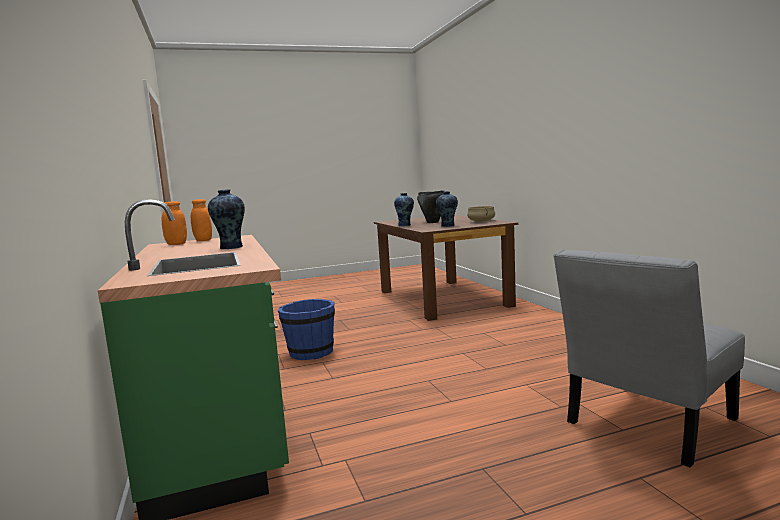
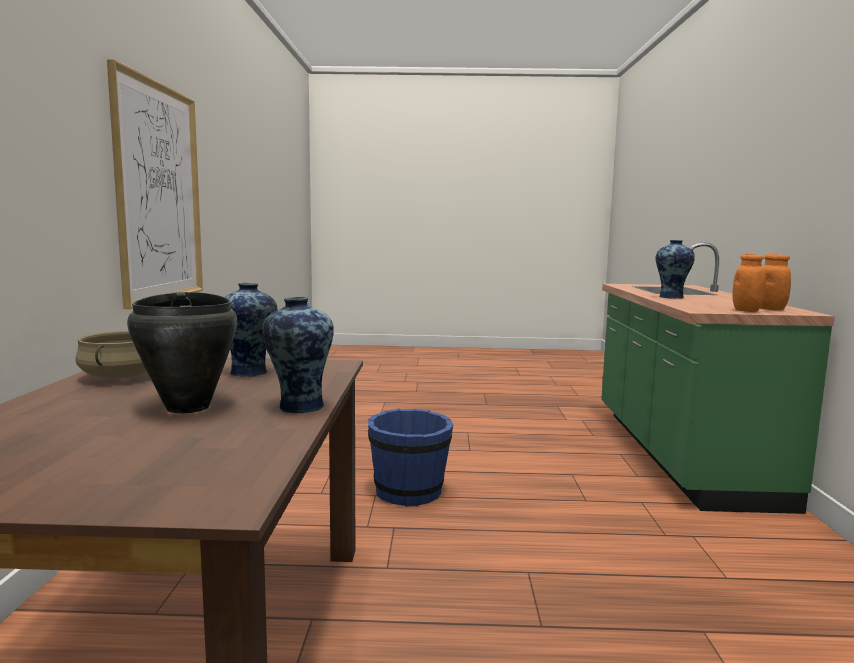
camera: 160 degrees left, 0 degrees up
blue bucket [278,299,335,360] -> blue bucket moved to [368,409,453,507]
grey chair [553,249,745,468] -> none
none -> picture [107,59,203,309]

